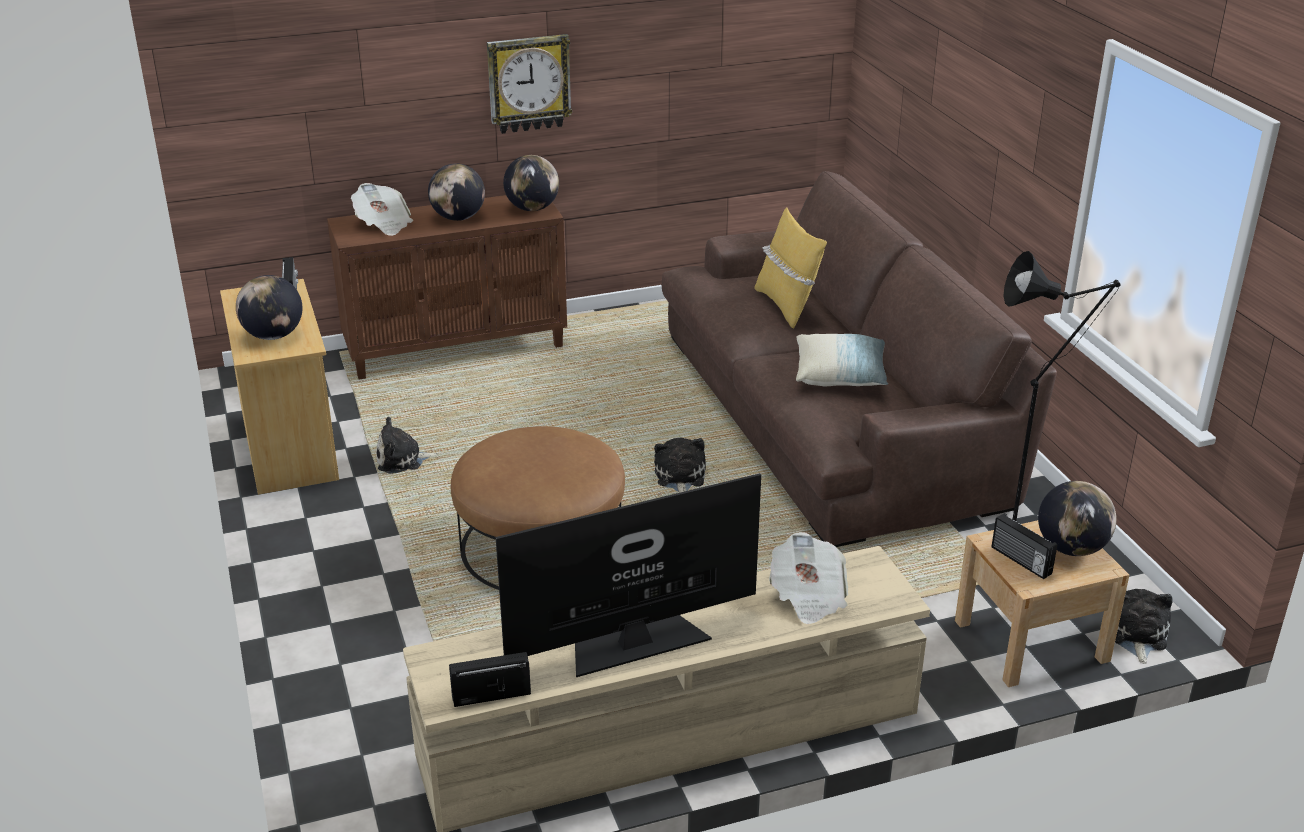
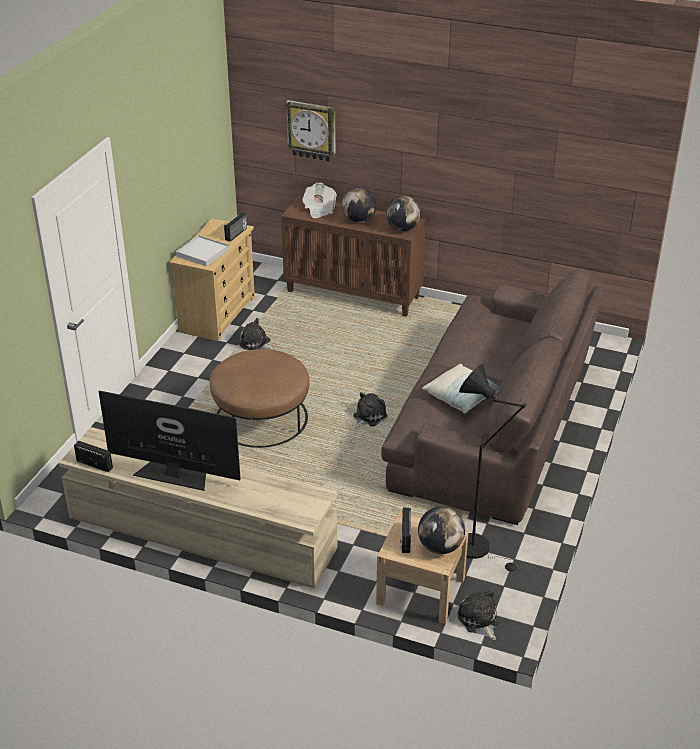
camera: 40 degrees right, 5 degrees up
globe [236,275,303,340] -> white tray [176,235,229,266]
wall clock [487,34,572,134] -> wall clock moved to [285,100,336,161]
yellow pillow [754,207,827,329] -> none
newspaper [769,532,848,624] -> none
plush toy [1115,589,1173,664] -> plush toy turned 75 degrees counterclockwise [458,590,500,640]

